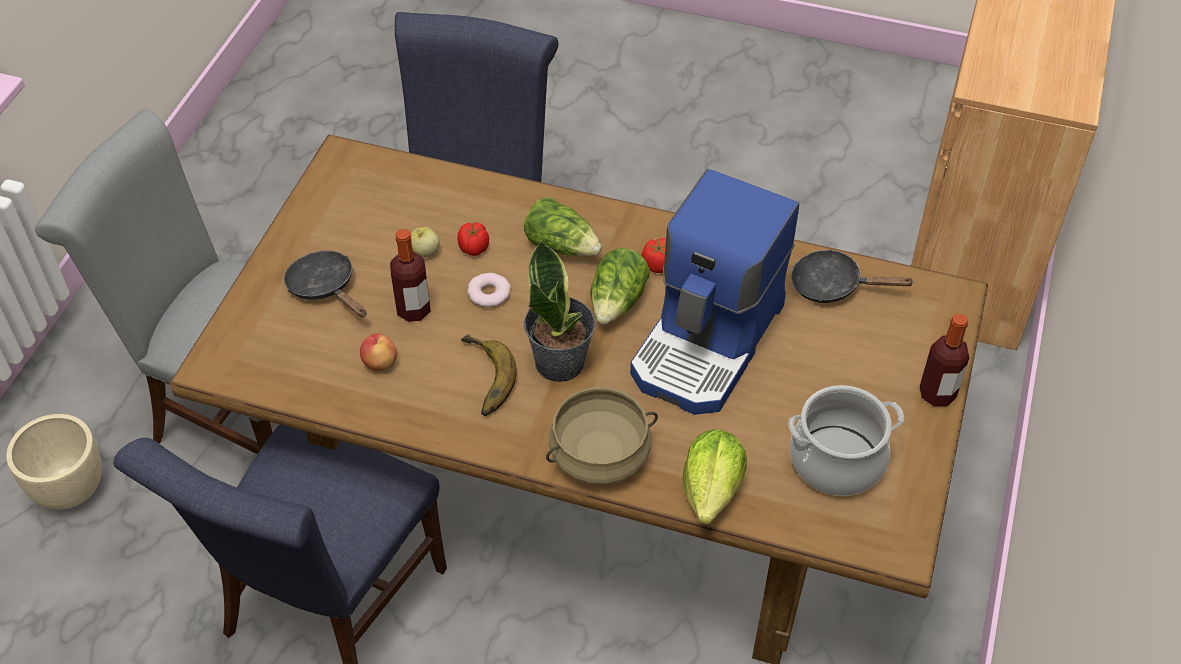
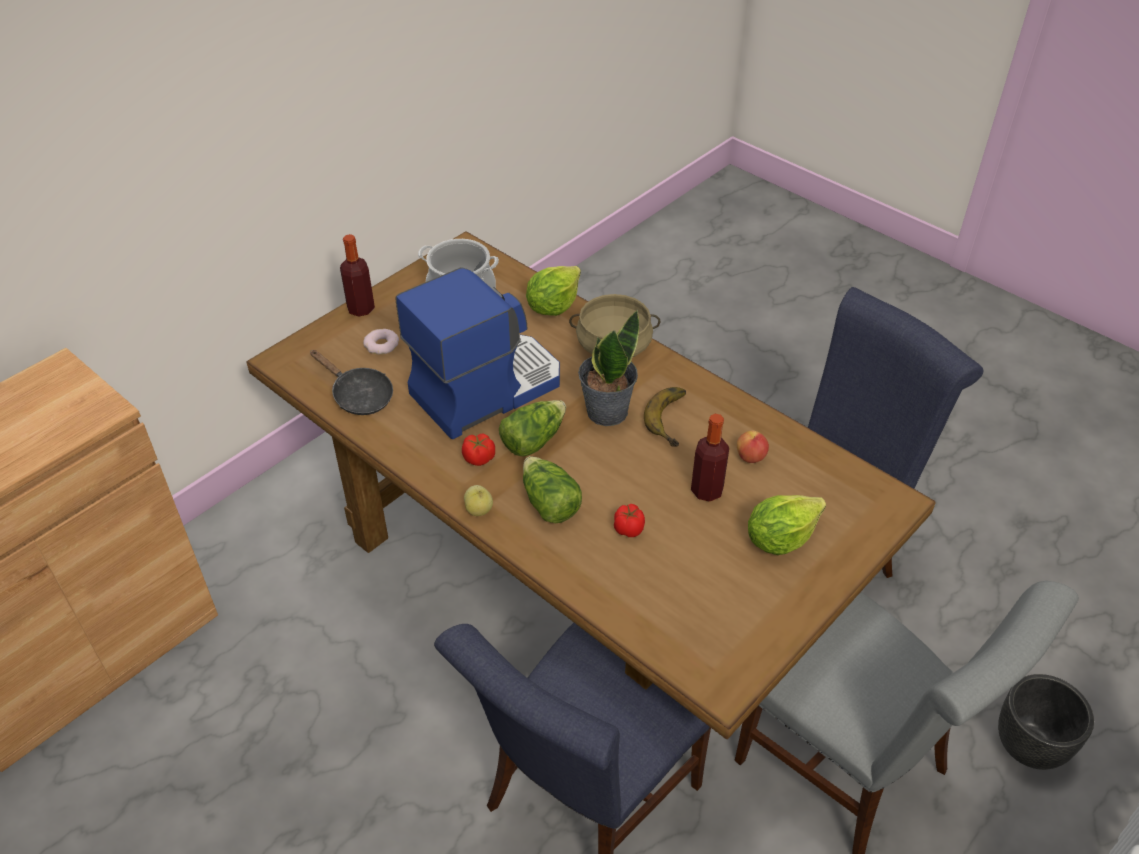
camera: 155 degrees left, 5 degrees down
beige planter [6,414,102,509] -> black planter [998,674,1094,770]
black frying pan [284,251,367,317] -> lettuce [748,495,826,555]
apple [411,227,440,257] -> apple moved to [464,485,493,516]
donut [467,273,511,307] -> donut moved to [363,329,399,355]

